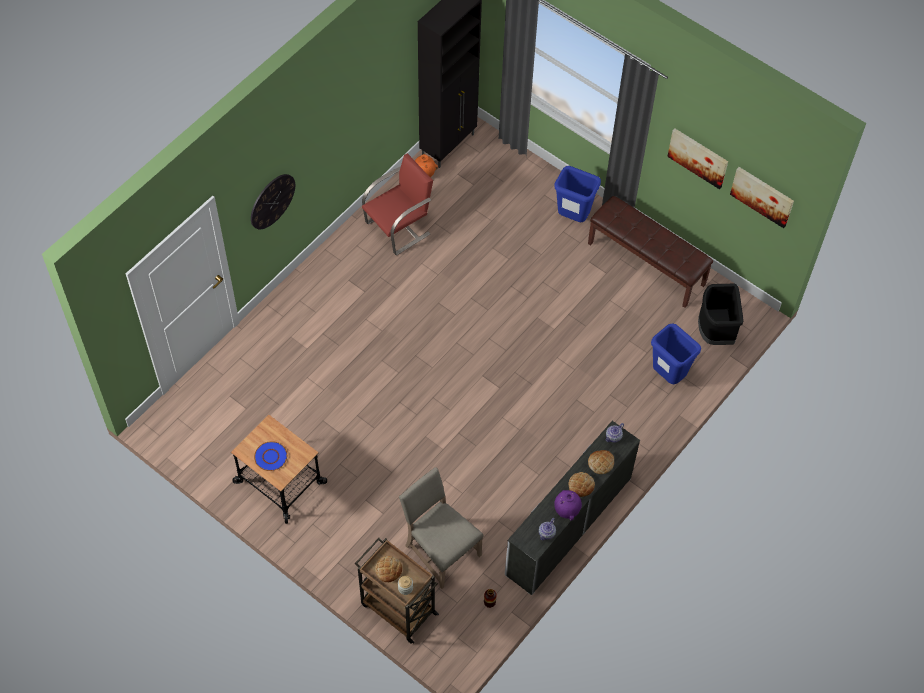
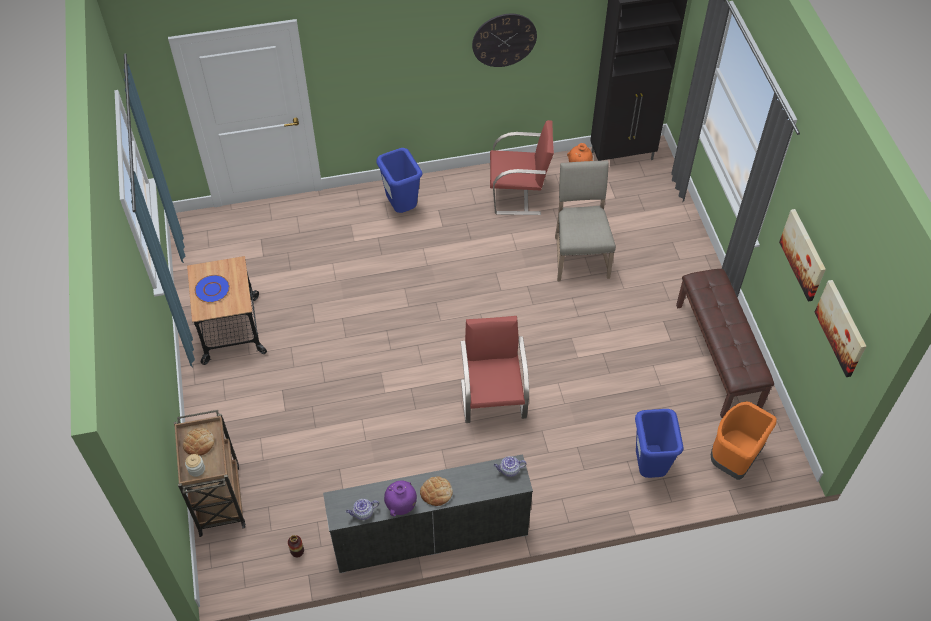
camera: 40 degrees right, 5 degrees down
wall clock [251,174,295,229] -> wall clock moved to [472,14,537,67]
beige chair [399,467,483,589] -> beige chair moved to [555,160,616,282]
blue trash can [554,166,601,222] -> blue trash can moved to [376,148,422,213]
bread [588,450,614,474] -> none
black trash can [698,284,744,345] -> orange trash can [711,401,777,480]
none -> red chair [460,316,529,423]

